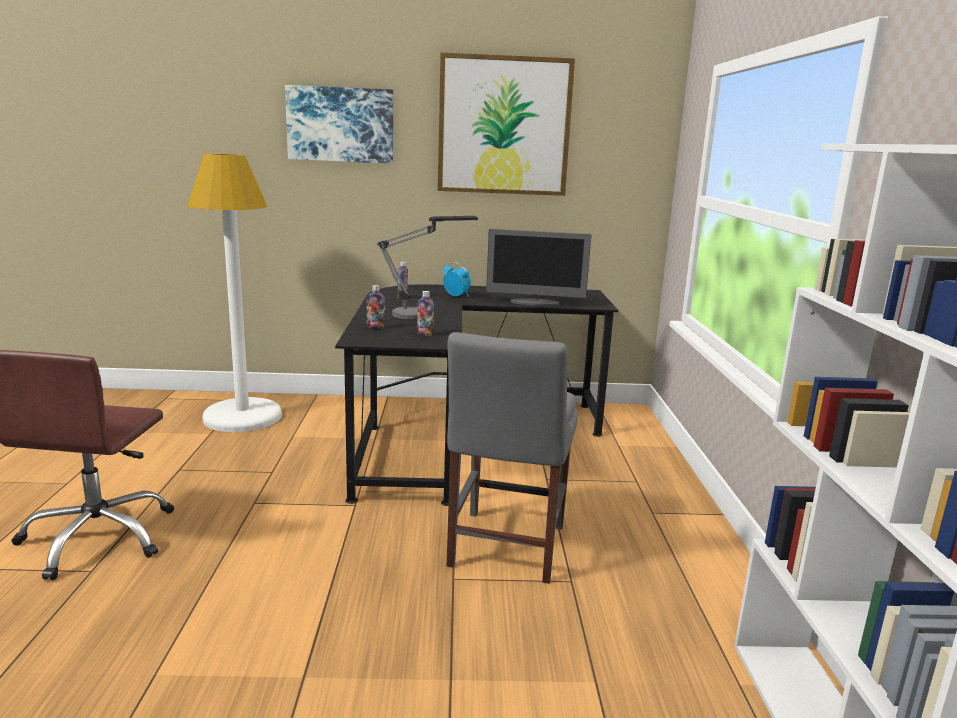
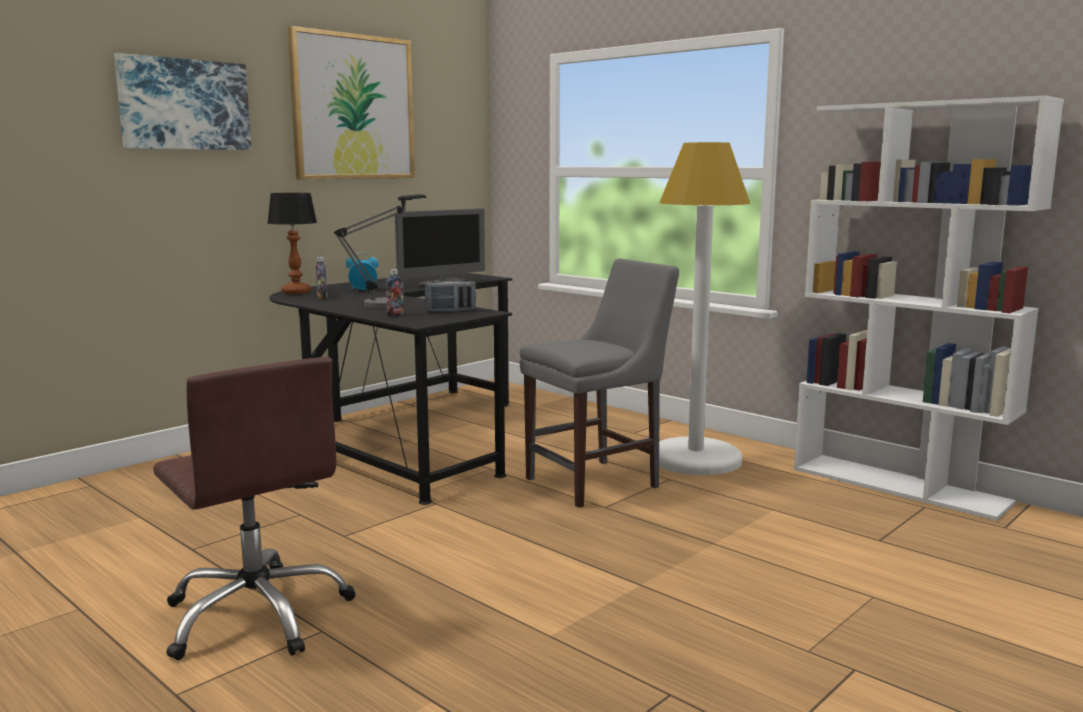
camera: 45 degrees left, 5 degrees down
white floor lamp [188,154,282,432] -> white floor lamp moved to [649,142,750,475]
bottle [417,291,434,336] -> radio [425,278,476,312]
grey chair [447,332,578,584] -> grey chair turned 90 degrees counterclockwise [520,258,679,508]
none -> table lamp [267,193,317,294]

